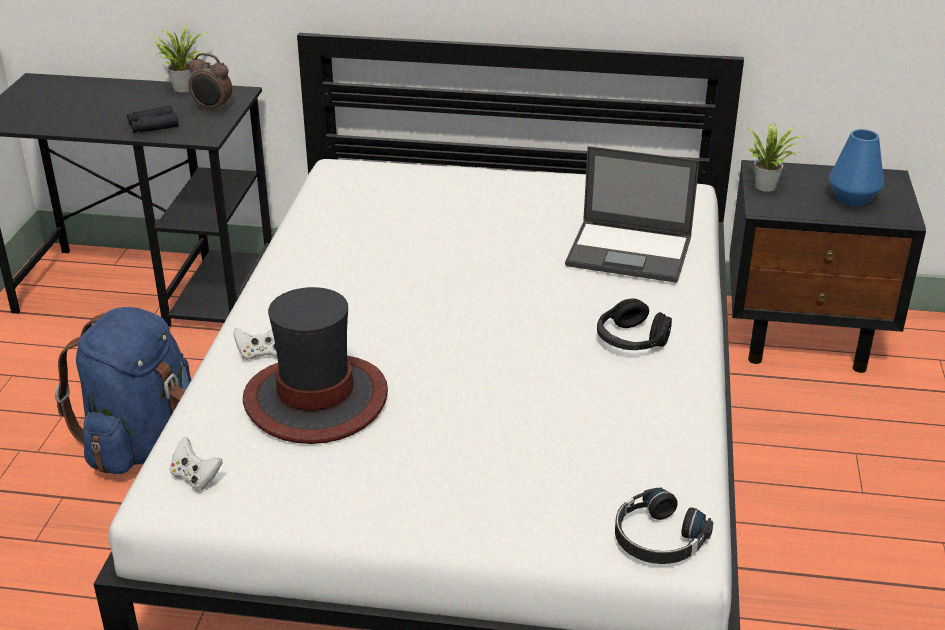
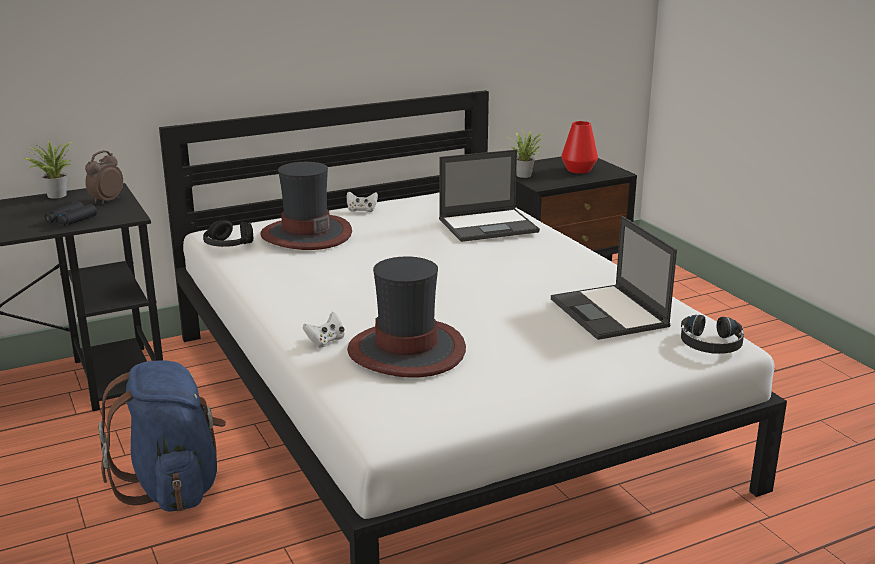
camera: 35 degrees left, 10 degrees down
white game controller [170,437,222,490] -> white game controller moved to [347,192,378,212]
alarm clock [188,53,232,112] -> alarm clock turned 135 degrees clockwise [85,151,123,204]
black headphones [597,299,672,350] -> black headphones moved to [203,220,253,247]
blue vase [829,129,884,206] -> red vase [561,121,598,174]
none -> hat [260,162,352,250]
none -> laptop [551,216,677,340]

